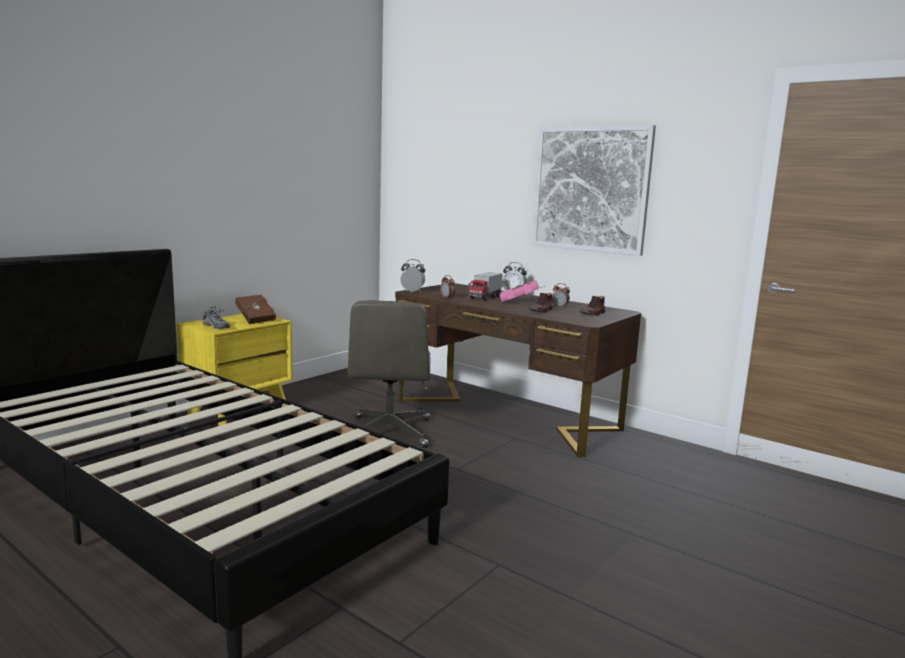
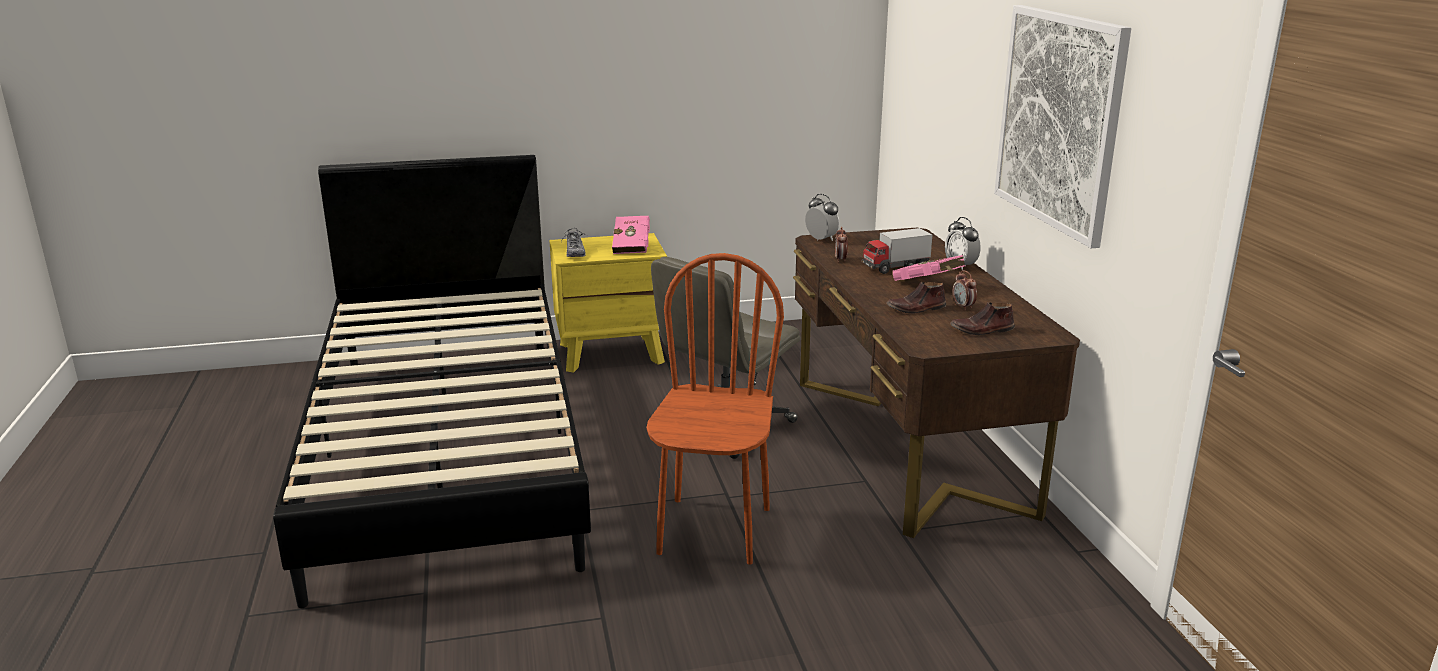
camera: 40 degrees right, 10 degrees up
brown book [235,295,276,324] -> pink book [612,216,650,254]
none -> brown chair [647,253,784,565]

